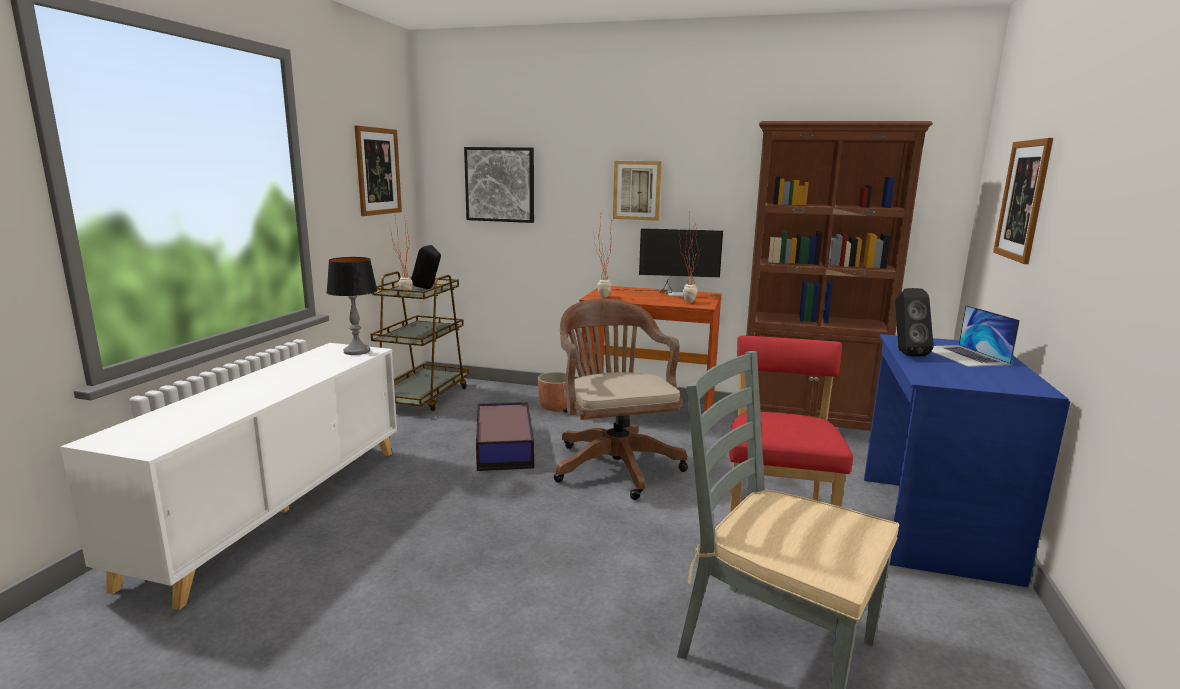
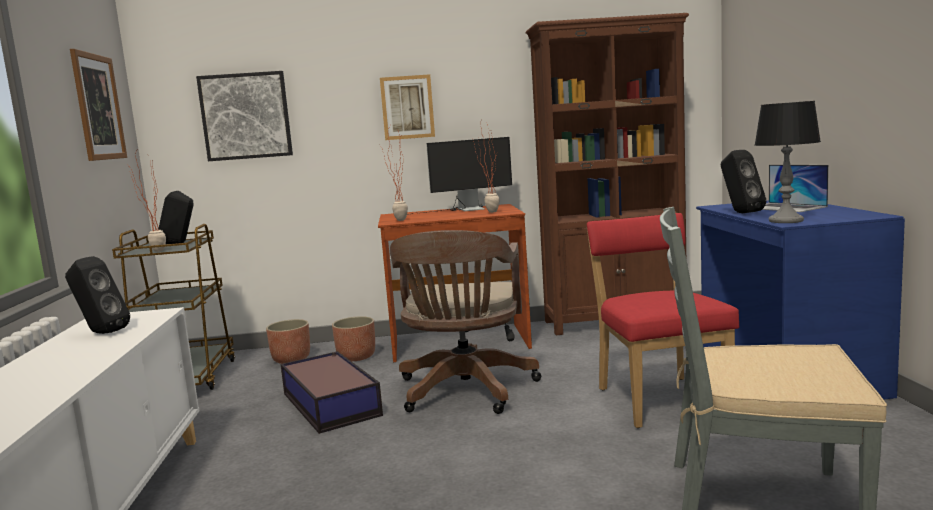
camera: 20 degrees left, 5 degrees down
table lamp [326,257,378,355] -> table lamp moved to [755,101,821,223]
brown office chair [554,299,688,500] -> brown office chair turned 135 degrees counterclockwise [390,230,541,414]
picture [993,138,1053,264] -> none
none -> black speaker [65,256,130,334]
none -> planter [266,319,310,364]

